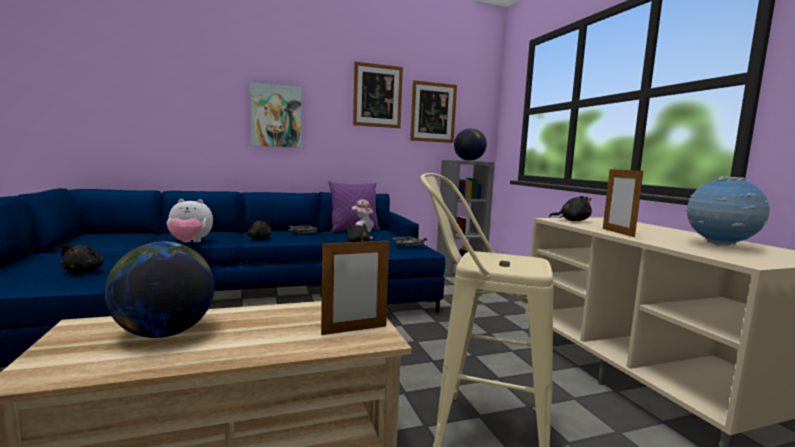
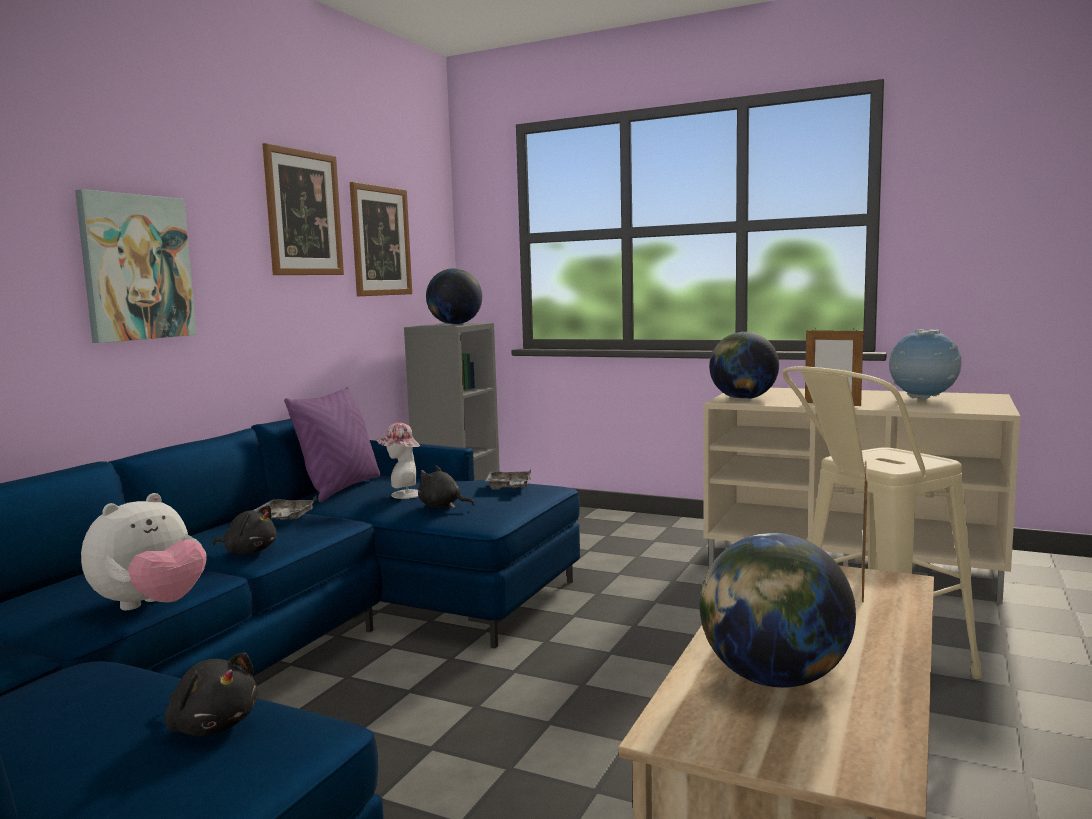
camera: 45 degrees left, 0 degrees up
black plush toy [549,196,592,221] -> globe [709,332,779,399]

